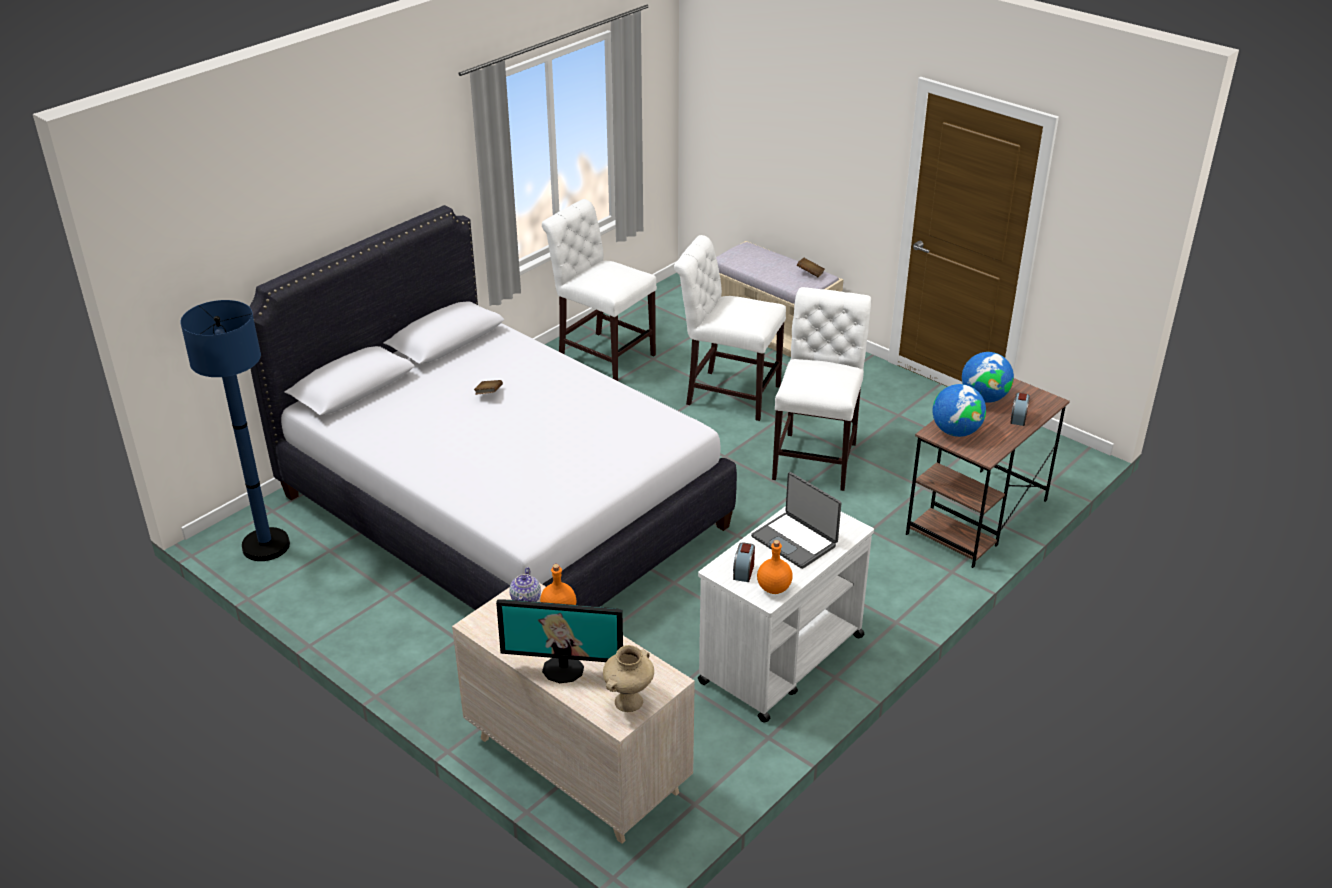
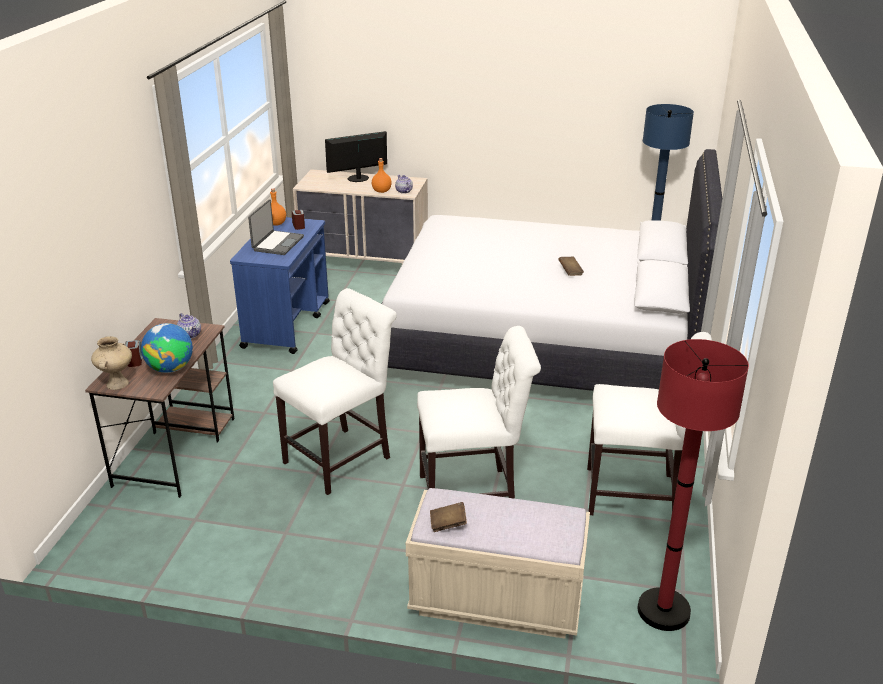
camera: 150 degrees right, 5 degrees down
beige vase [603,645,654,712] -> beige vase moved to [91,336,132,390]
white cart [698,506,874,723] -> blue cart [230,217,330,354]
laptop [751,472,841,569] -> laptop turned 90 degrees clockwise [248,199,304,255]
white chair [772,287,871,491] -> white chair turned 120 degrees counterclockwise [273,288,397,495]
globe [932,384,986,437] -> teapot [177,313,201,339]
none -> red floor lamp [637,339,749,631]

